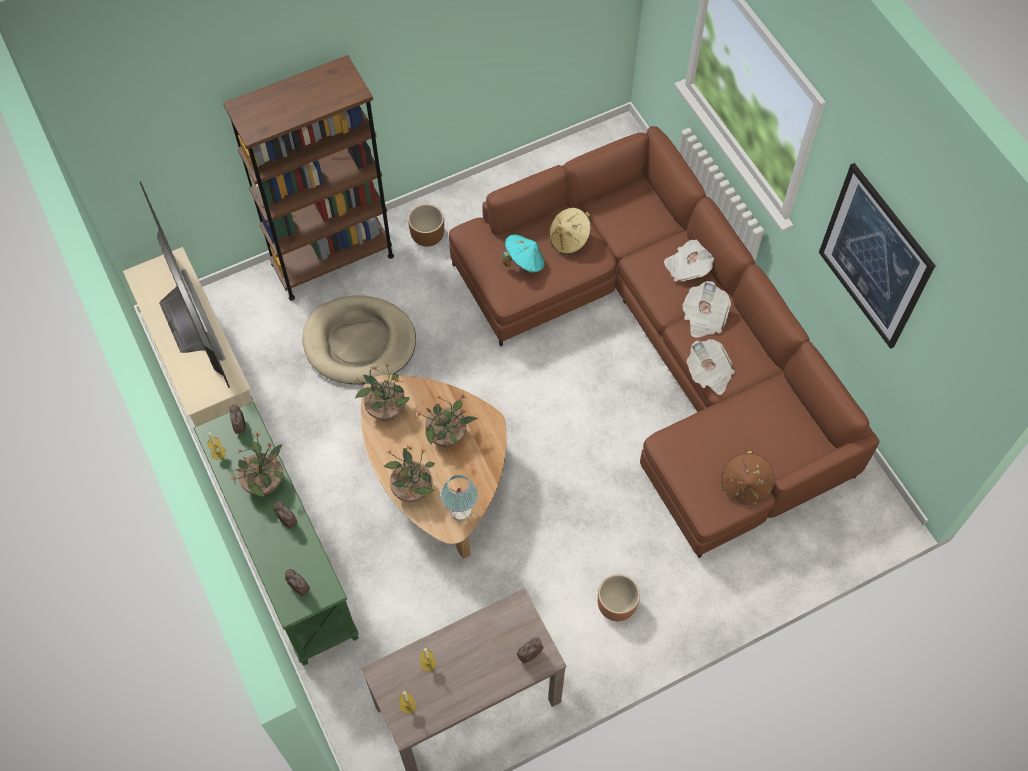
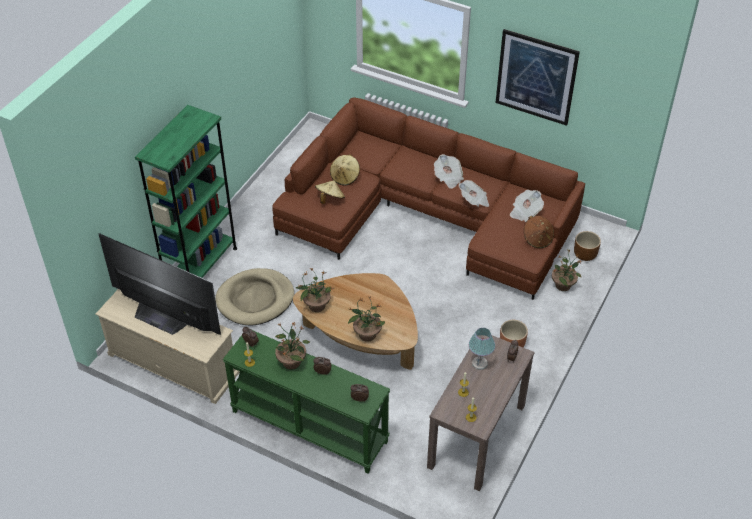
camera: 35 degrees left, 15 degrees down
brown bookcase [223,55,394,301] -> green bookcase [135,105,237,278]
brown planter [408,204,444,247] -> brown planter moved to [574,231,601,261]
potted plant [416,392,477,447] -> potted plant moved to [552,250,582,291]
table lamp [441,474,478,521] -> table lamp moved to [469,328,495,370]
turquoise hat [503,234,545,273] -> beige hat [315,181,345,204]
newspaper [664,240,714,282] -> newspaper moved to [510,190,544,222]

